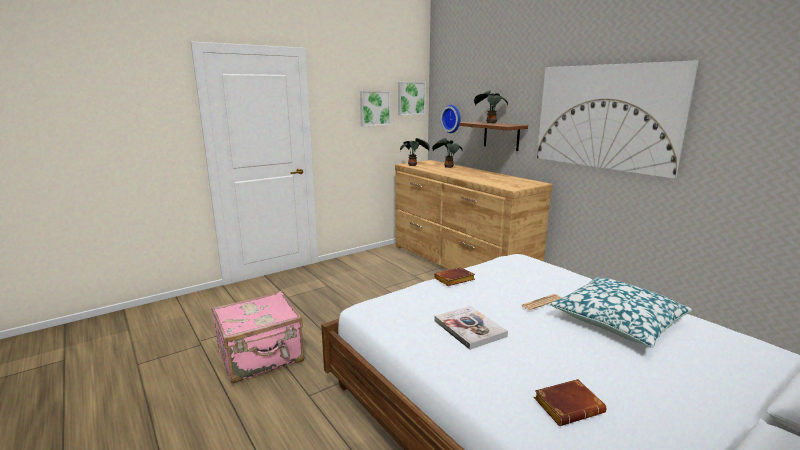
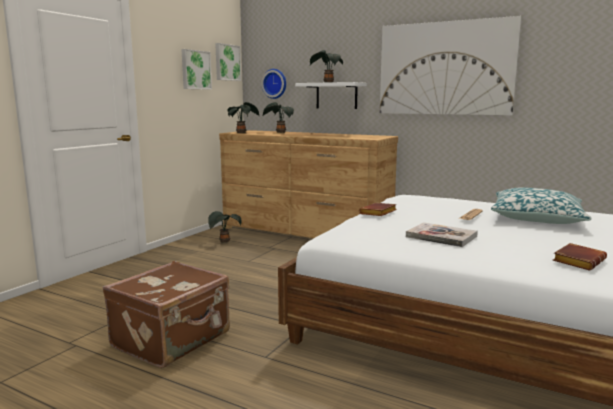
camera: 25 degrees left, 5 degrees down
pink suitcase [211,291,304,383] -> brown suitcase [103,261,230,368]
brown shelf [460,121,528,151] -> white shelf [295,82,366,109]
none -> potted plant [208,211,242,243]

